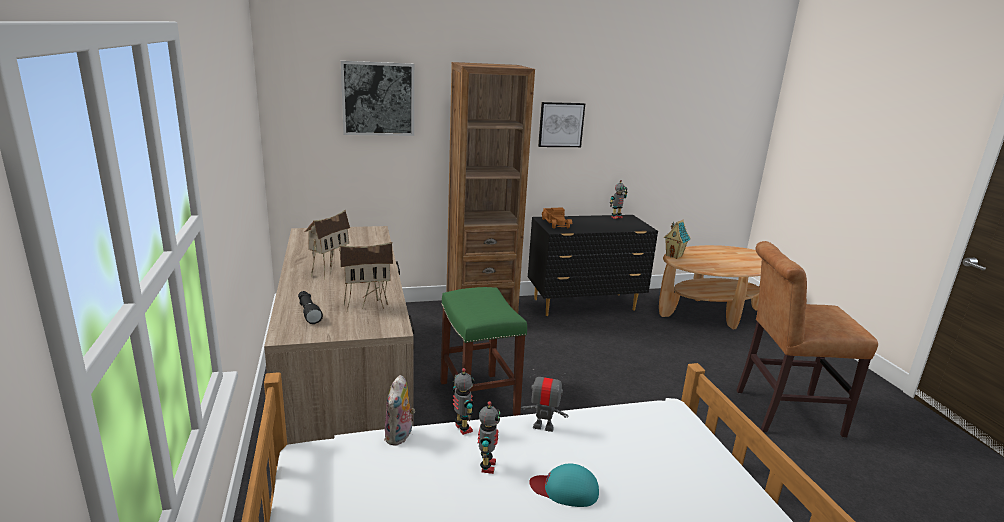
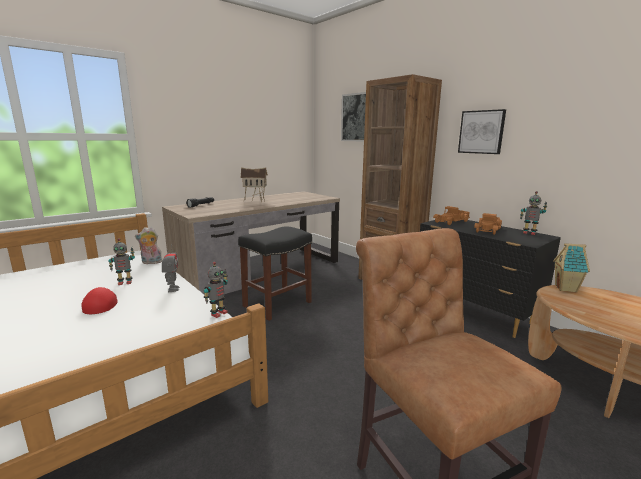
camera: 65 degrees right, 5 degrees down
toy house [340,242,393,313] -> none
green stool [440,287,527,421] -> black stool [238,226,312,321]
toy robot [452,368,474,435] -> toy robot moved to [204,262,228,318]
turquoise cap [529,464,599,507] -> red cap [81,287,118,314]
none -> toy truck [474,213,502,235]

